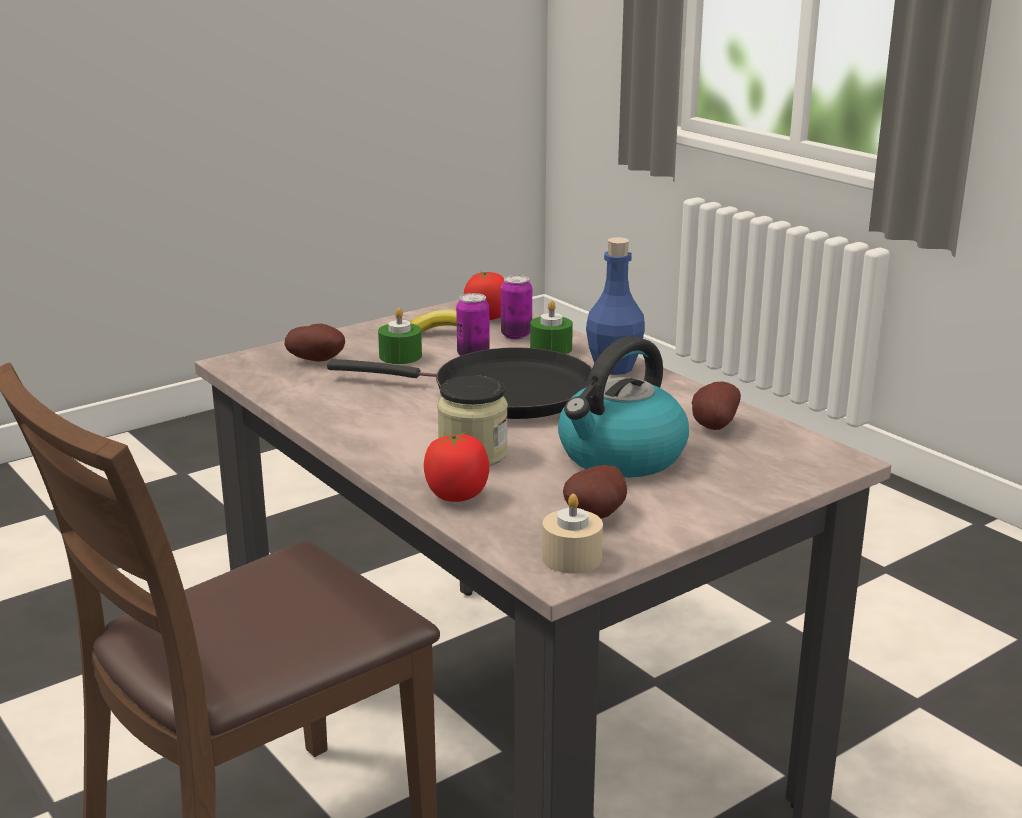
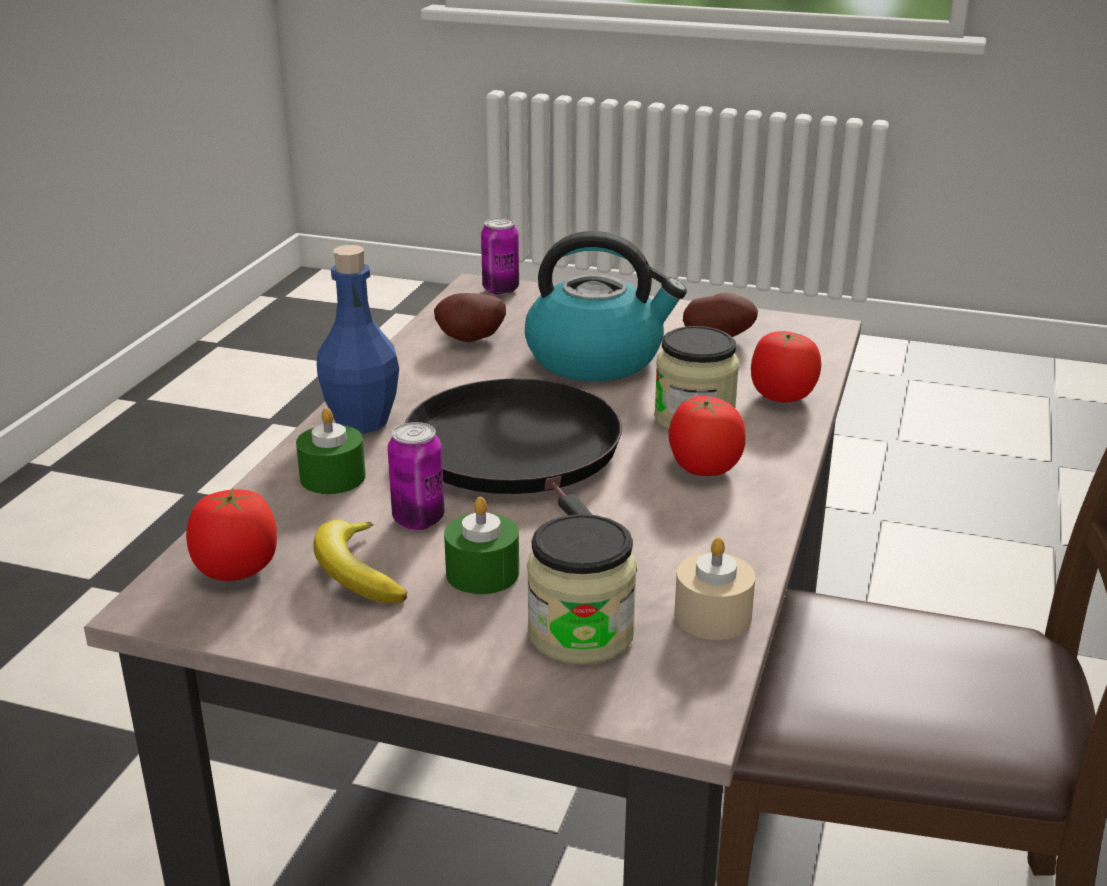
camera: 125 degrees left, 5 degrees up
potato [285,323,345,362] -> jar [527,514,637,665]
can [501,275,532,340] -> can moved to [481,218,519,295]
beige candle [542,494,603,574] -> beige candle moved to [674,537,756,640]
none -> tomato [669,396,746,476]

